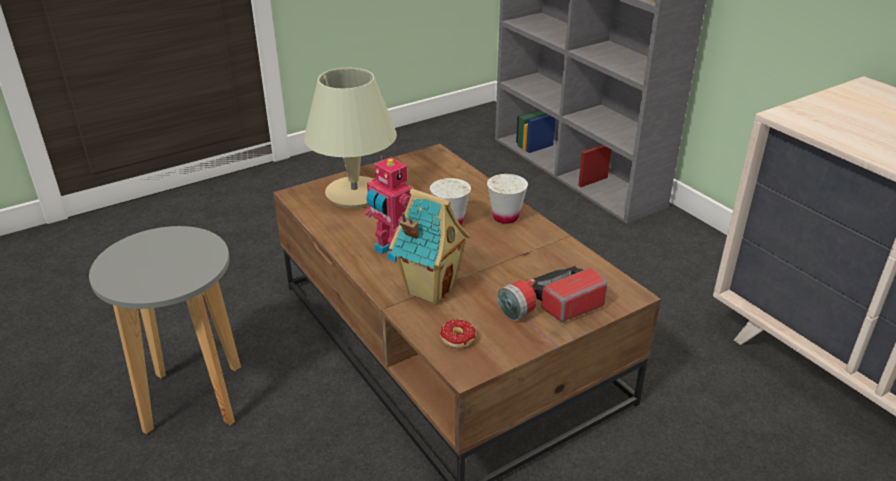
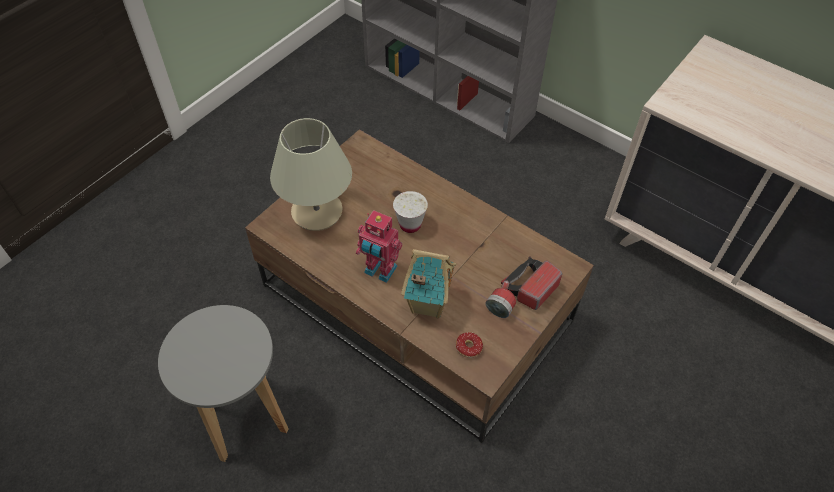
camera: 20 degrees left, 20 degrees up
white cup [487,174,528,224] -> none

